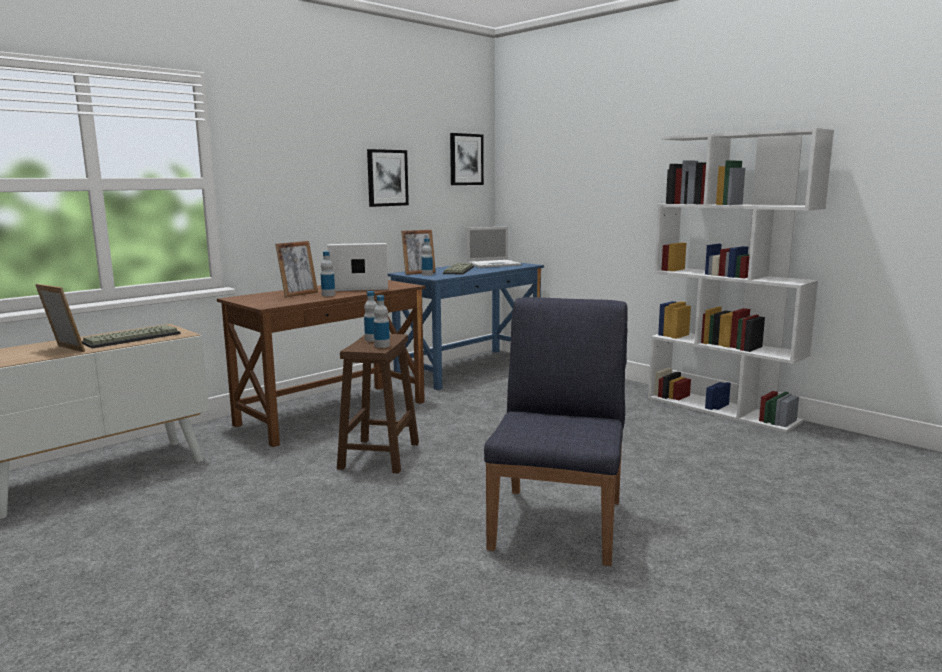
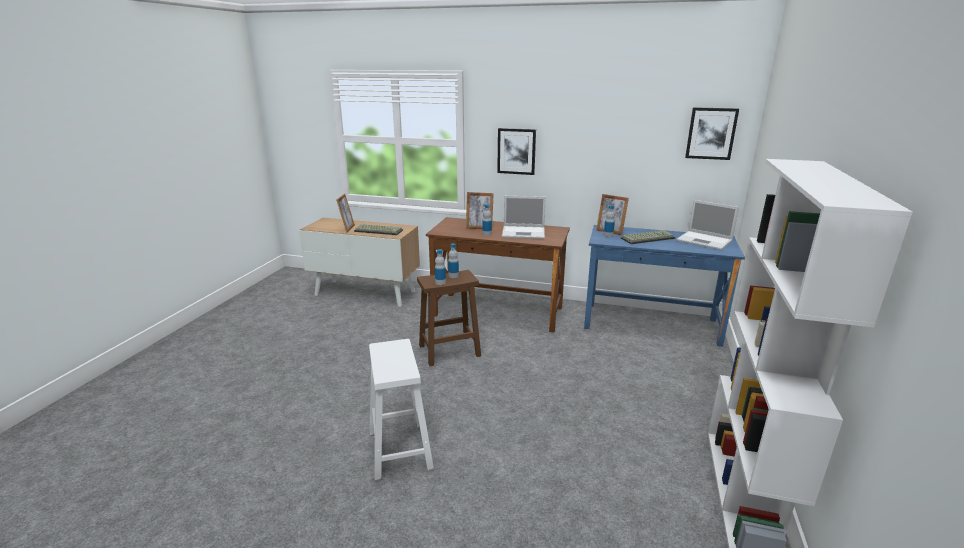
camera: 60 degrees right, 10 degrees up
laptop [327,243,388,291] -> laptop turned 135 degrees clockwise [502,196,546,239]
picture [367,149,409,207] -> picture moved to [497,128,536,175]
blue chair [484,297,628,566] -> white stool [369,339,434,480]

